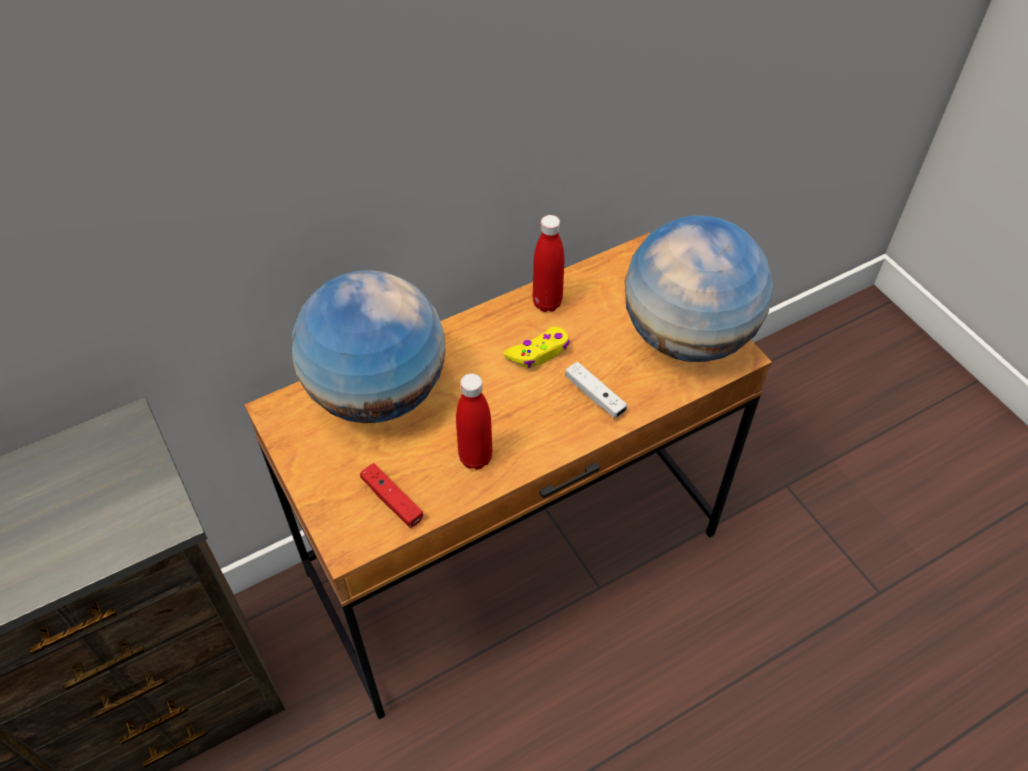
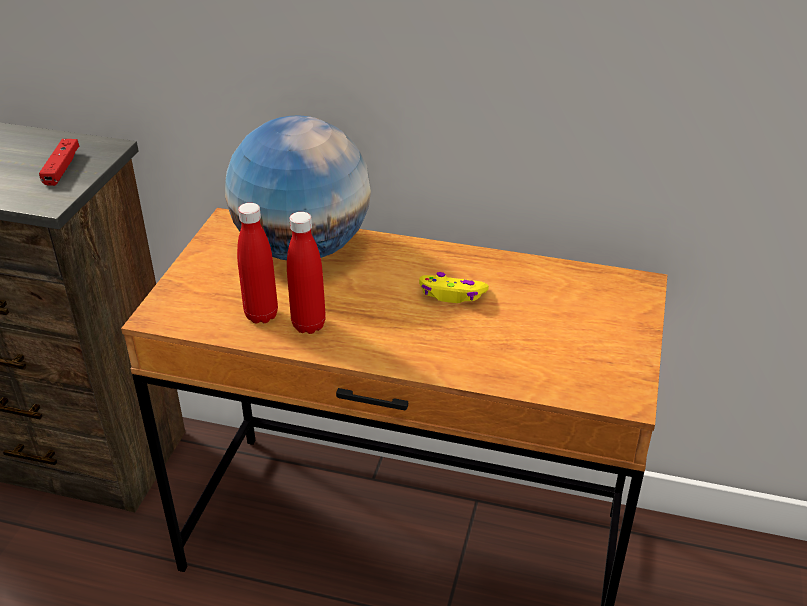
camera: 45 degrees right, 15 degrees down
red game controller [360,463,423,528] -> red game controller moved to [39,139,79,186]
red bottle [532,215,564,312] -> red bottle moved to [237,203,278,324]
white game controller [565,362,627,418] -> none
globe [625,216,773,362] -> none

